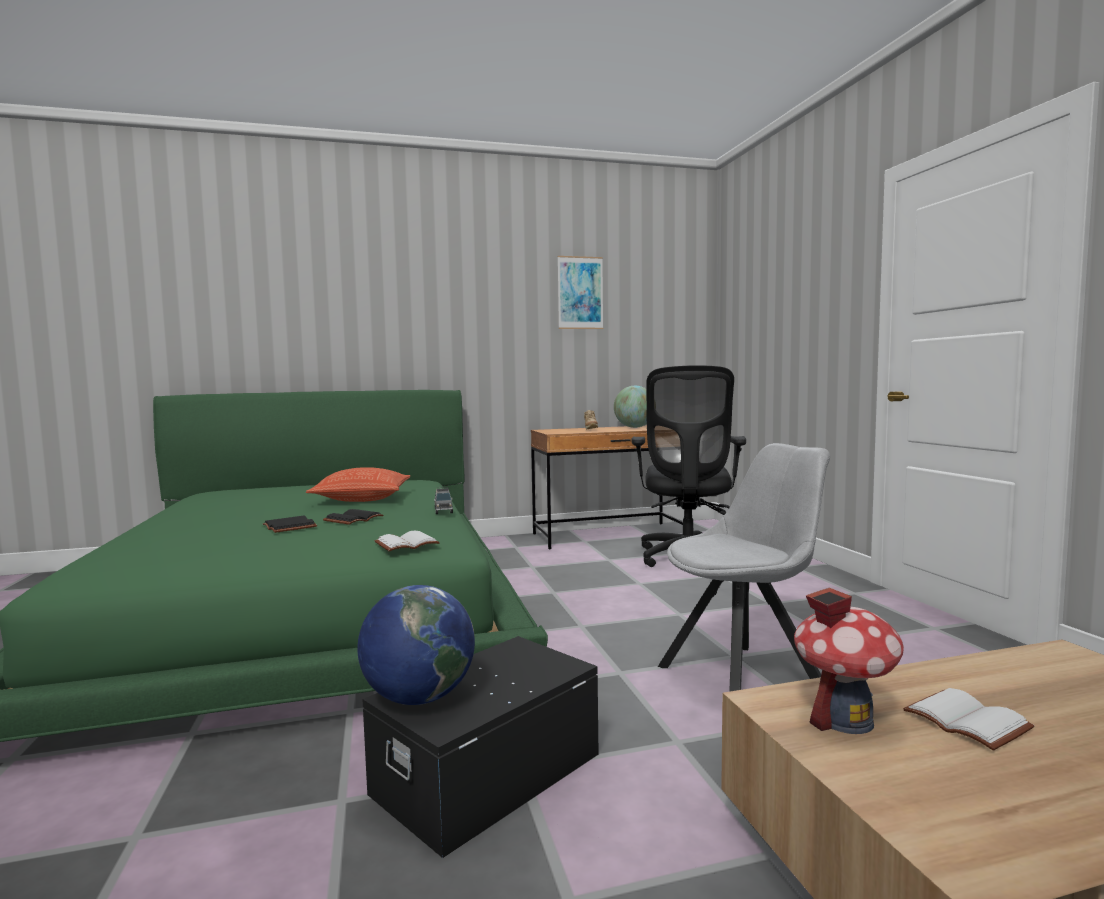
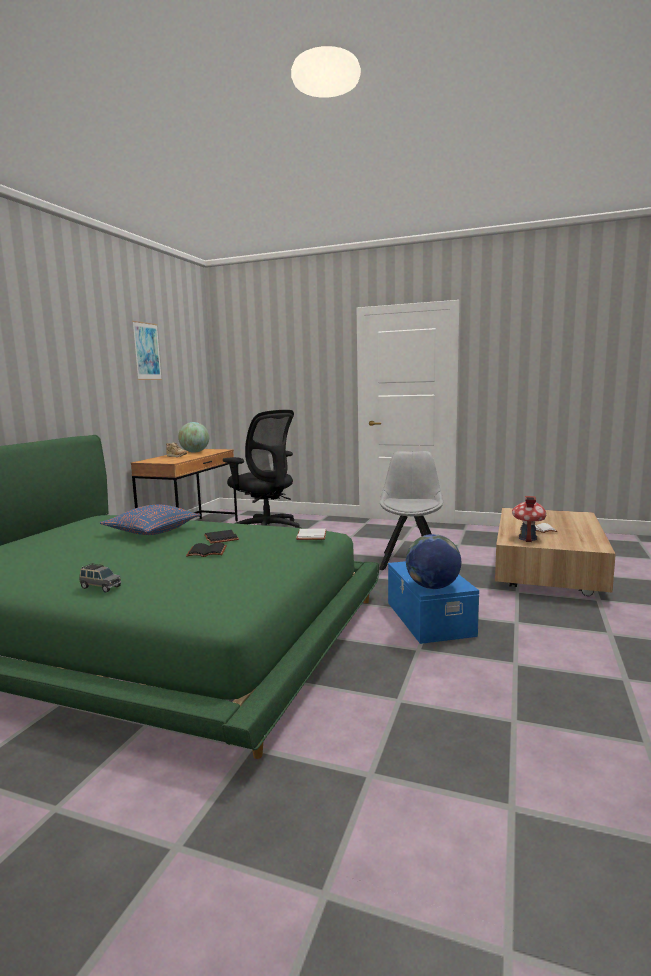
camera: 55 degrees left, 5 degrees up
orange pillow [306,467,410,502] -> blue pillow [100,505,201,535]
black storage box [362,636,598,858] -> blue storage box [388,561,479,644]
grey toy car [434,487,453,514] -> grey toy car moved to [79,563,121,593]

